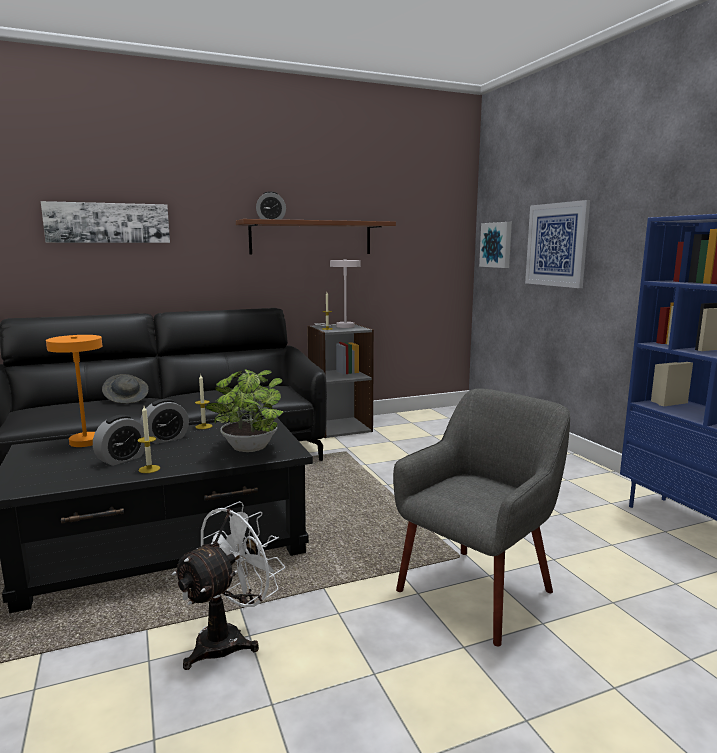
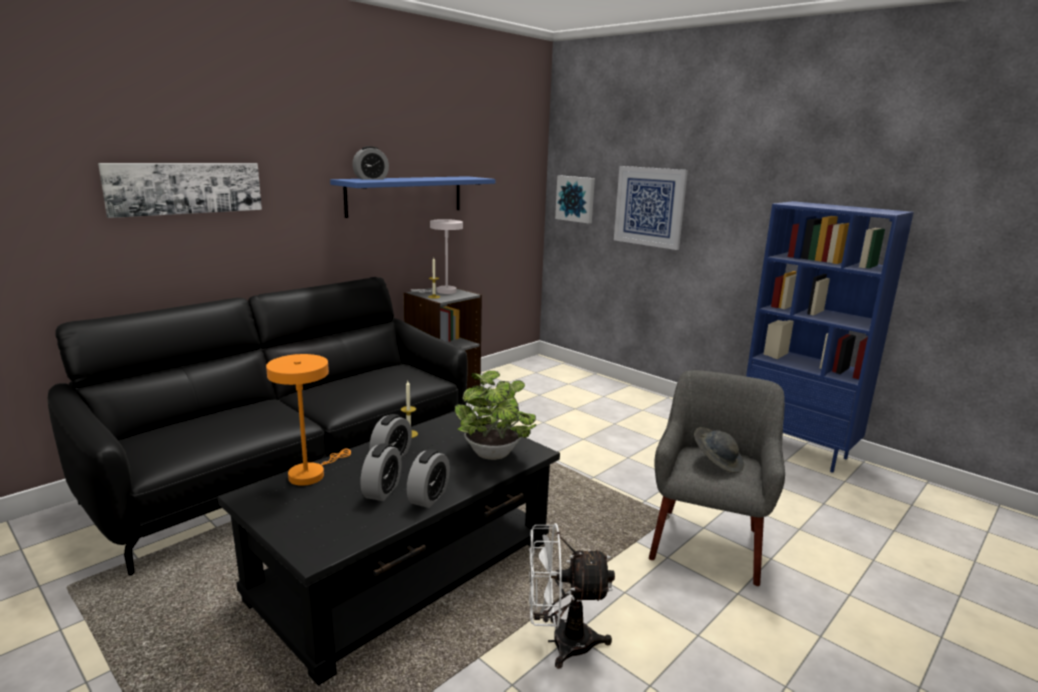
camera: 25 degrees left, 5 degrees up
grey hat [102,374,149,404] -> grey hat moved to [694,427,744,473]
candle [137,406,160,473] -> alarm clock [407,449,450,508]
white fan [172,501,285,670] -> white fan turned 105 degrees counterclockwise [529,523,615,669]
brown shelf [236,219,396,255] -> blue shelf [330,176,495,218]

